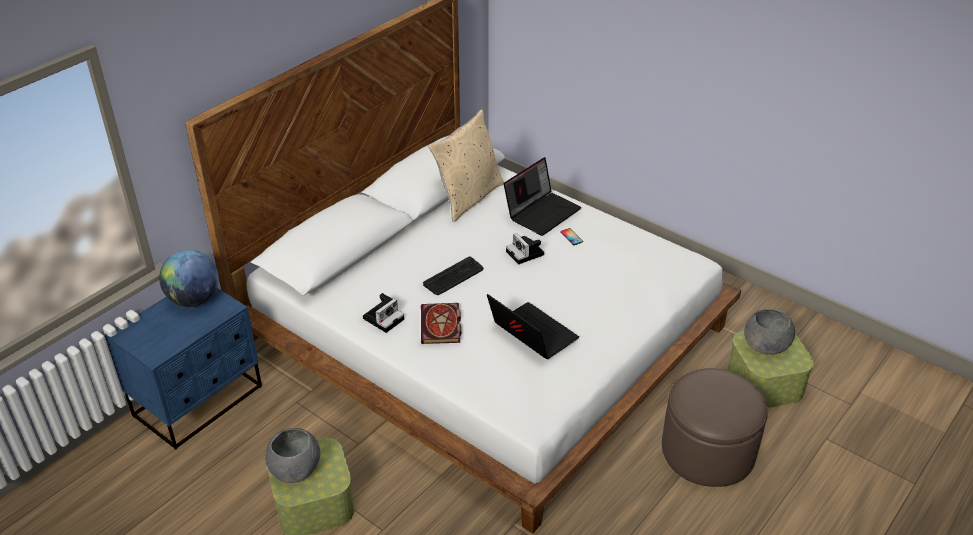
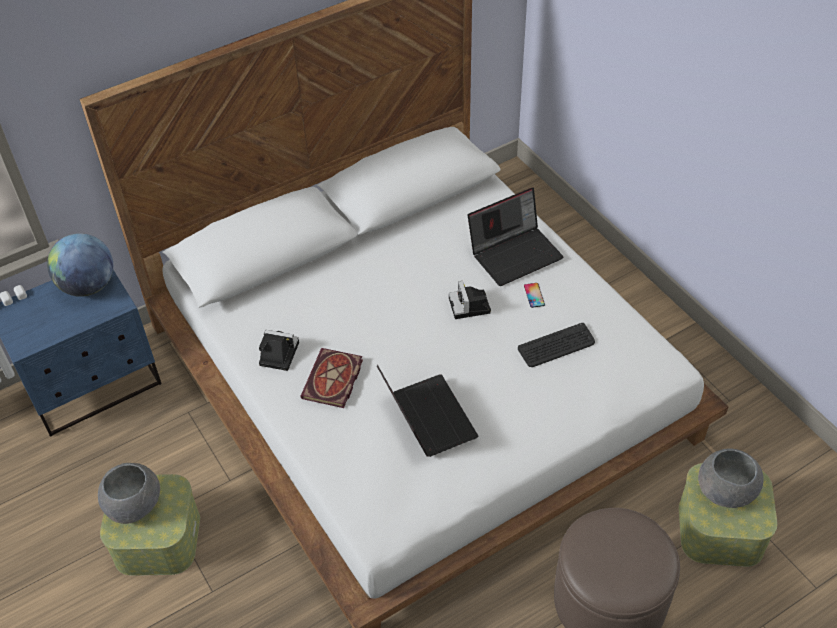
camera: 20 degrees right, 10 degrees up
camera [363,293,404,333] -> camera turned 135 degrees counterclockwise [259,330,299,371]
keyboard [423,256,483,295] -> keyboard moved to [518,323,595,367]
beige pillow [428,109,504,222] -> none

